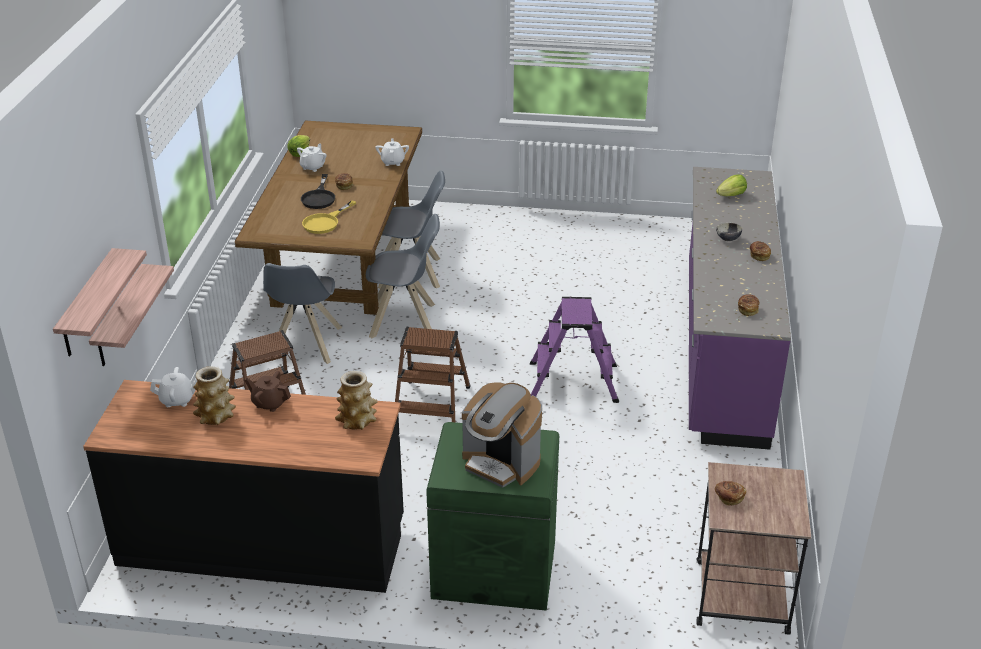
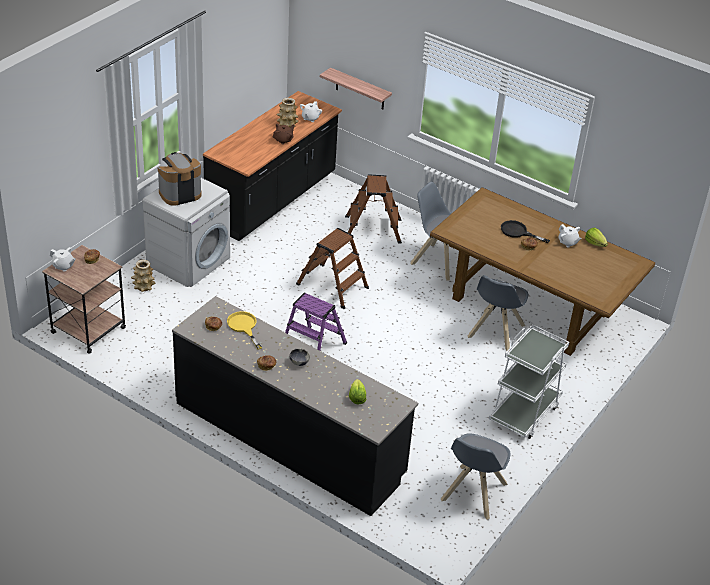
camera: 115 degrees right, 5 degrees up
shelf [53,248,147,356] -> none
yellow frying pan [302,201,356,234] -> yellow frying pan moved to [227,311,262,350]
vase [335,371,378,430] -> vase moved to [131,260,156,292]
grey chair [366,214,440,339] -> grey chair moved to [441,433,510,520]
white teapot [375,138,409,166] -> white teapot moved to [50,247,76,272]
green washing machine [426,422,559,611] -> white washing machine [142,178,230,287]
purple counter [689,167,791,450] -> black counter [172,296,418,516]
none -> white cart [489,324,569,439]

